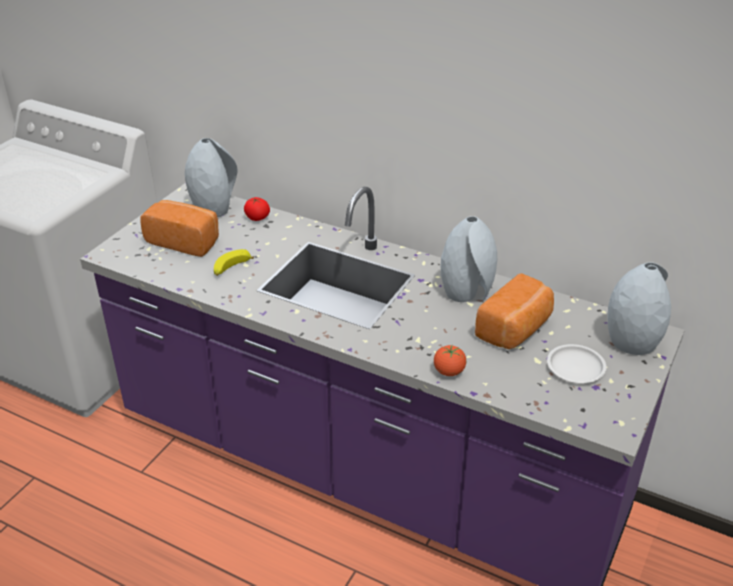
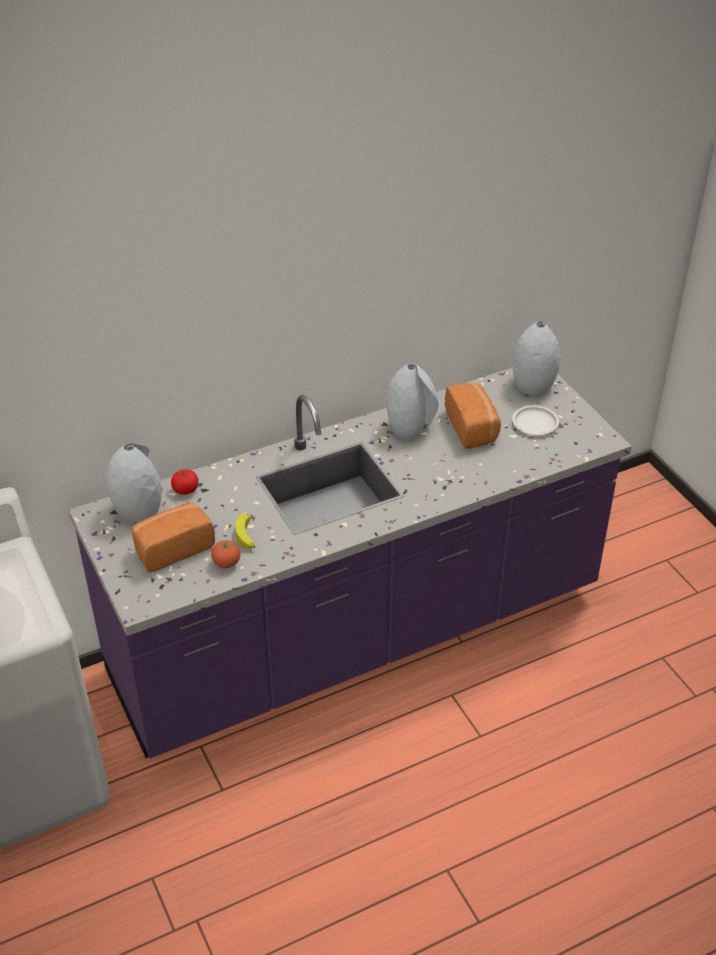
camera: 55 degrees left, 5 degrees up
tomato [434,345,466,376] -> tomato moved to [211,540,240,568]

